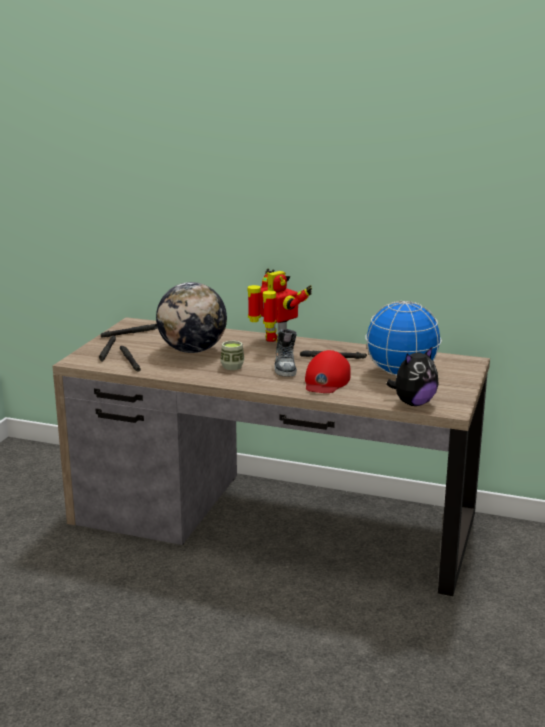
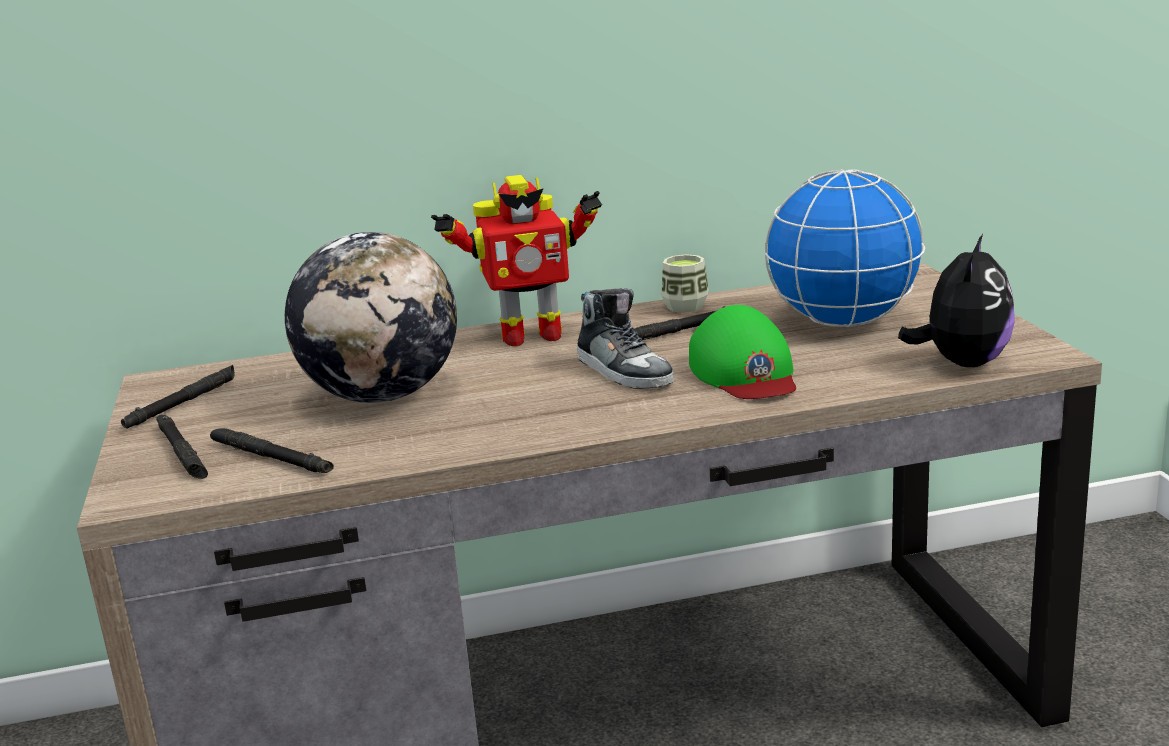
camera: 30 degrees left, 0 degrees up
cup [220,341,244,370] -> cup moved to [661,254,709,313]
toy robot [247,268,312,342] -> toy robot turned 150 degrees clockwise [431,175,602,346]
red cap [305,350,351,393] -> green cap [689,305,796,399]

